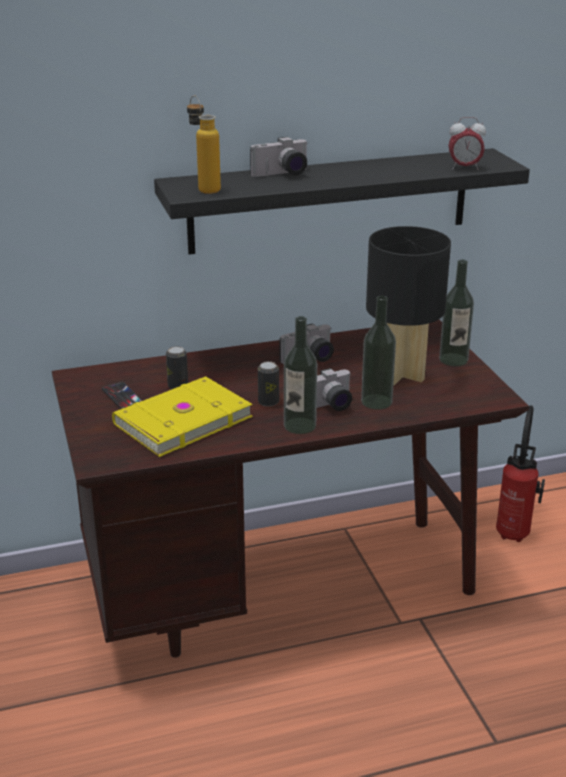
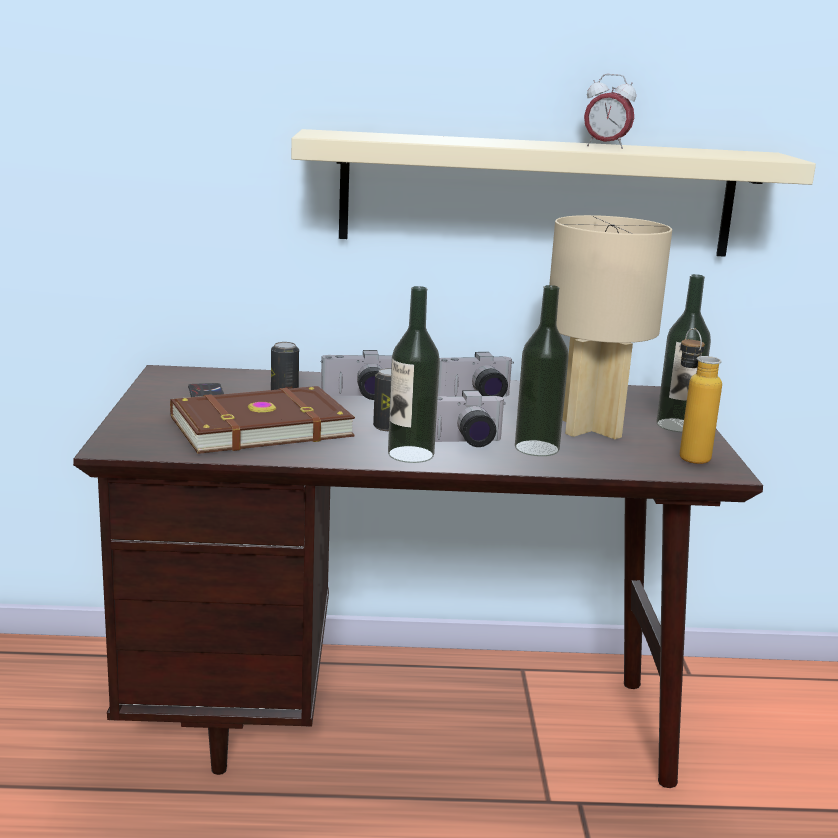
camera: 15 degrees right, 10 degrees down
yellow book [112,376,253,457] -> brown book [170,386,355,454]
black shelf [154,148,530,254] -> beige shelf [291,129,816,257]
bottle [187,95,221,194] -> bottle moved to [680,328,722,464]
camera [250,137,307,177] -> camera moved to [321,350,392,400]
black table lamp [366,226,451,385] -> beige table lamp [549,215,672,439]
alarm clock [449,117,486,170] -> alarm clock moved to [584,74,636,149]
fire extinguisher [496,405,545,542] -> none

